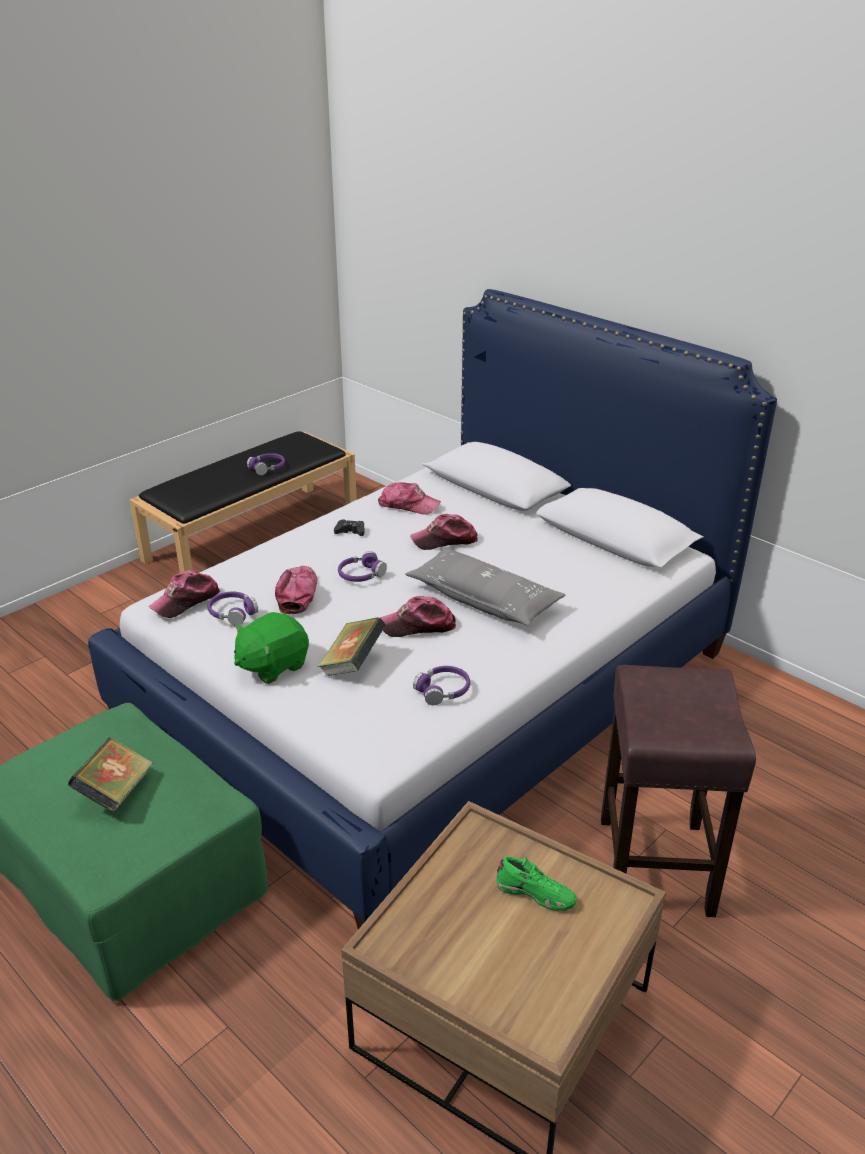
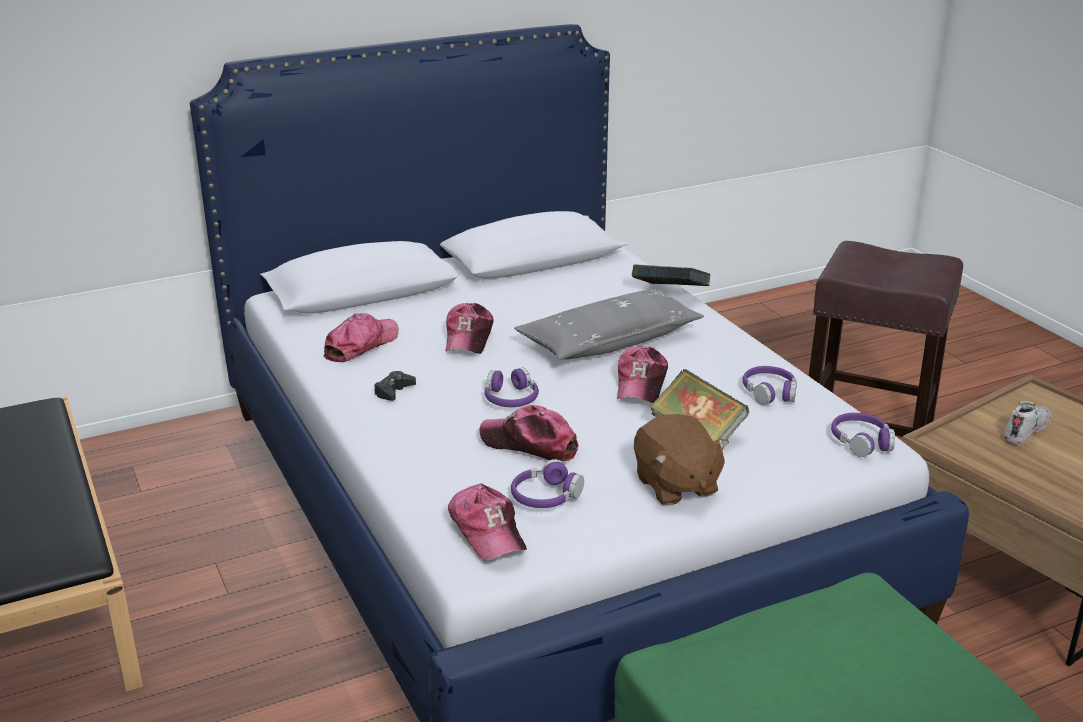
camera: 70 degrees left, 5 degrees down
book [68,737,153,813] -> book moved to [632,264,711,286]
green plush toy [234,612,309,684] -> brown plush toy [634,414,729,506]
purple headphones [247,453,285,475] -> purple headphones moved to [831,413,895,457]
green shoe [496,856,577,911] -> white shoe [1003,401,1052,446]

